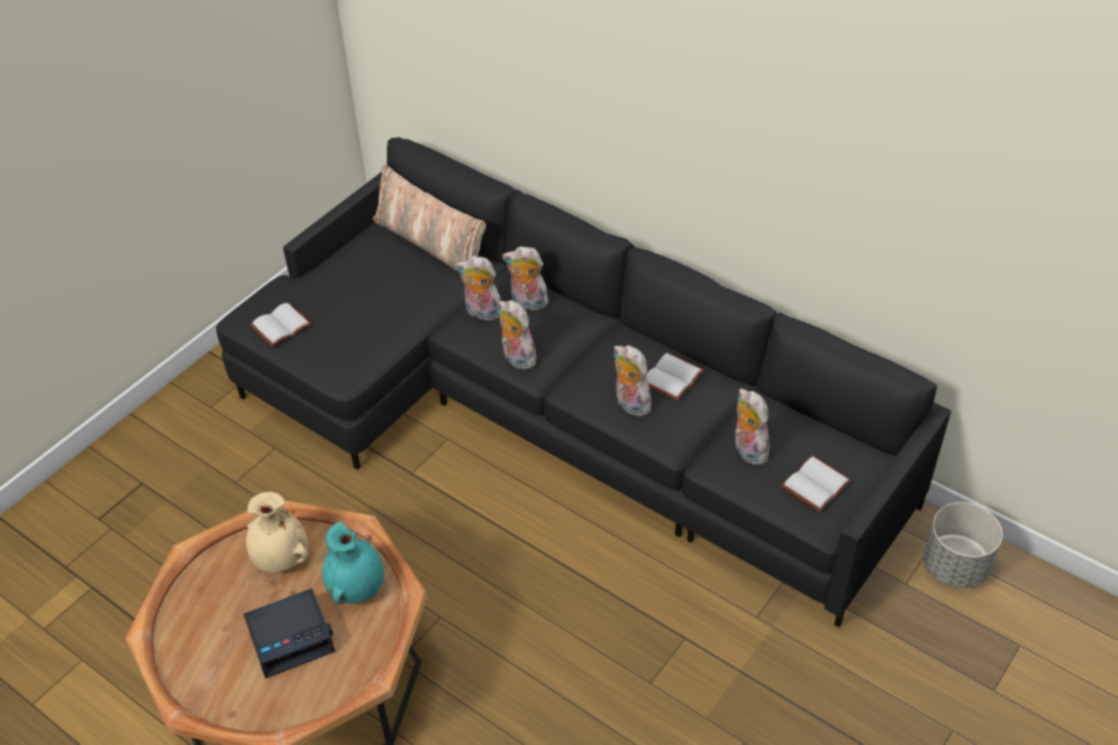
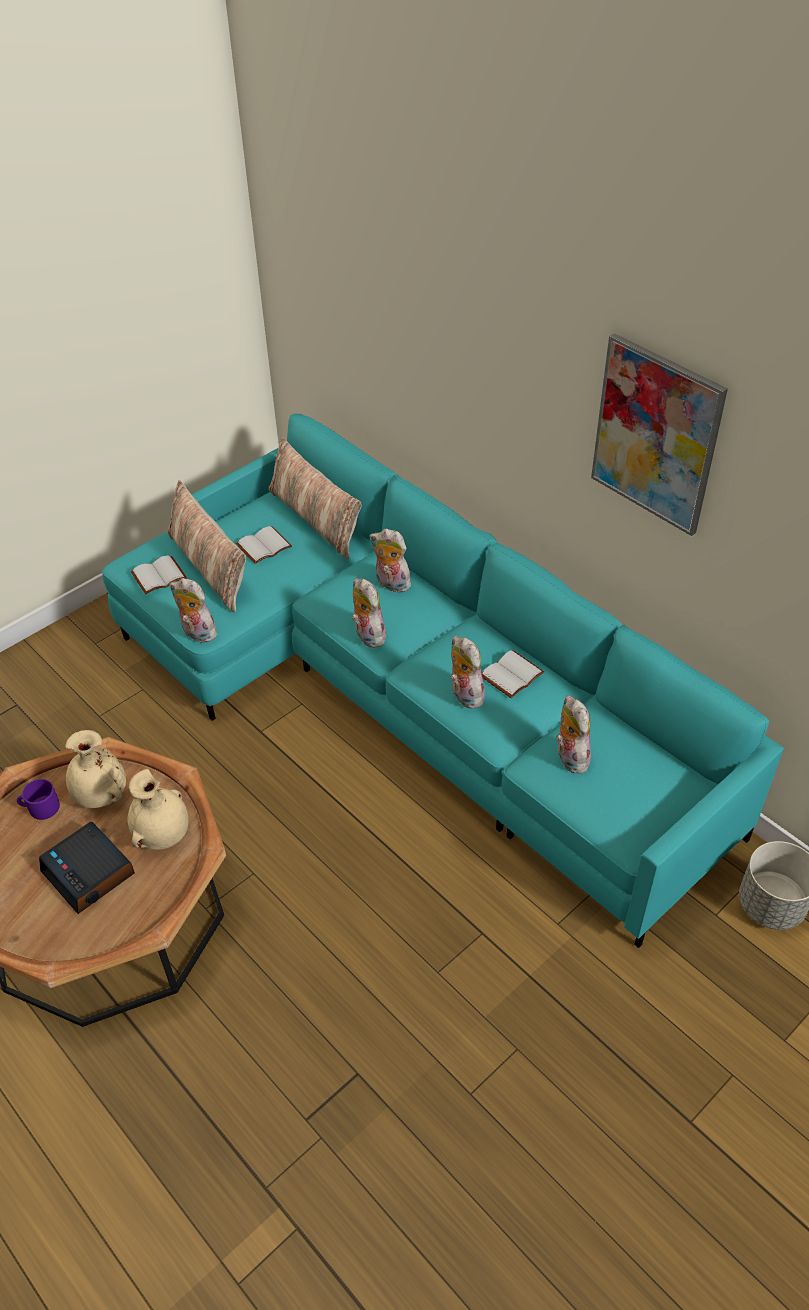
camera: 10 degrees right, 0 degrees up
black sofa [216,137,951,627] -> turquoise sofa [102,414,784,948]
alarm clock [243,589,335,679] -> alarm clock turned 60 degrees clockwise [39,822,135,914]
turquoise vase [322,521,384,604] -> beige vase [128,769,189,850]
plush toy [456,256,501,320] -> plush toy moved to [170,578,220,643]
white book [781,456,851,512] -> white book moved to [236,526,292,564]
none -> purple mug [17,779,60,820]
none -> pillow [168,480,246,612]
none -> picture [591,333,728,536]

